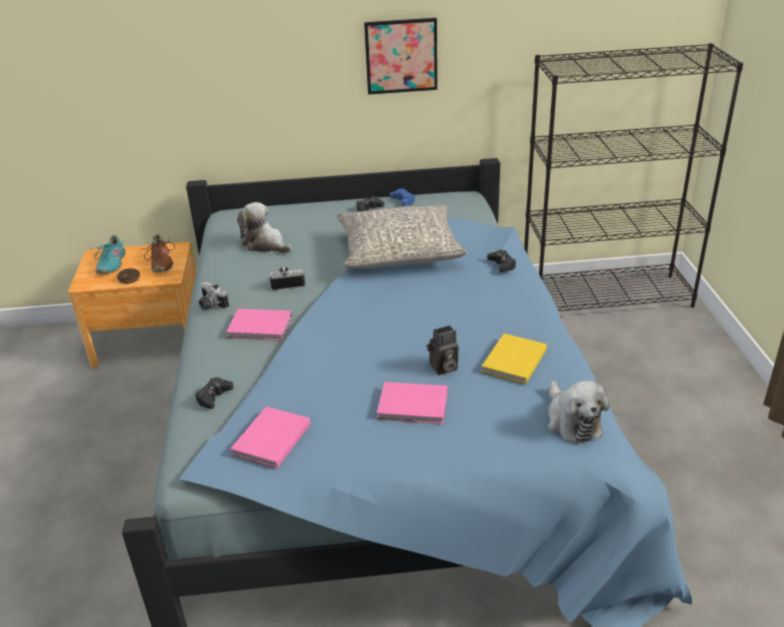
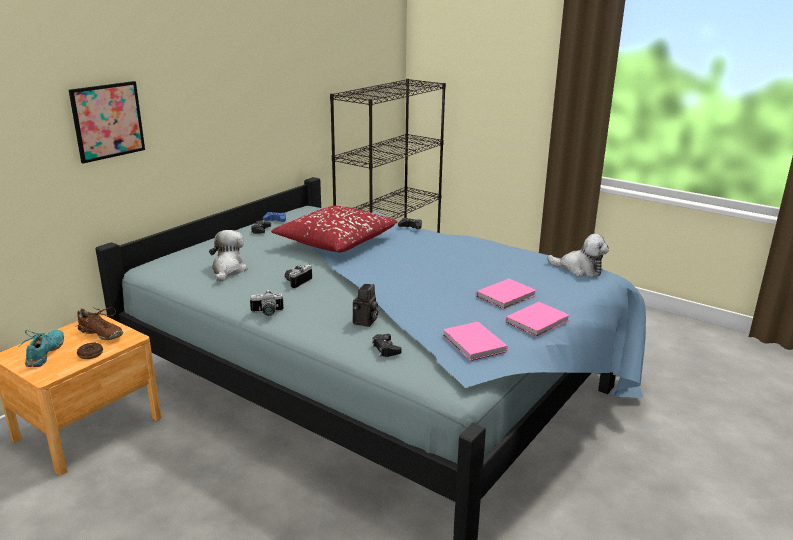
camera: 50 degrees left, 10 degrees down
turquoise shoe [95,235,126,274] -> turquoise shoe turned 135 degrees counterclockwise [18,330,64,367]
pink book [226,309,292,341] -> pink book moved to [506,302,570,337]
plush toy [237,202,292,253] -> plush toy turned 105 degrees clockwise [209,230,248,282]
grey pillow [337,205,468,268] -> red pillow [271,206,397,252]
picture [364,18,437,95] -> picture moved to [69,81,145,163]
camera [427,325,458,375] -> camera moved to [353,284,378,327]
yellow book [481,334,547,384] -> none

